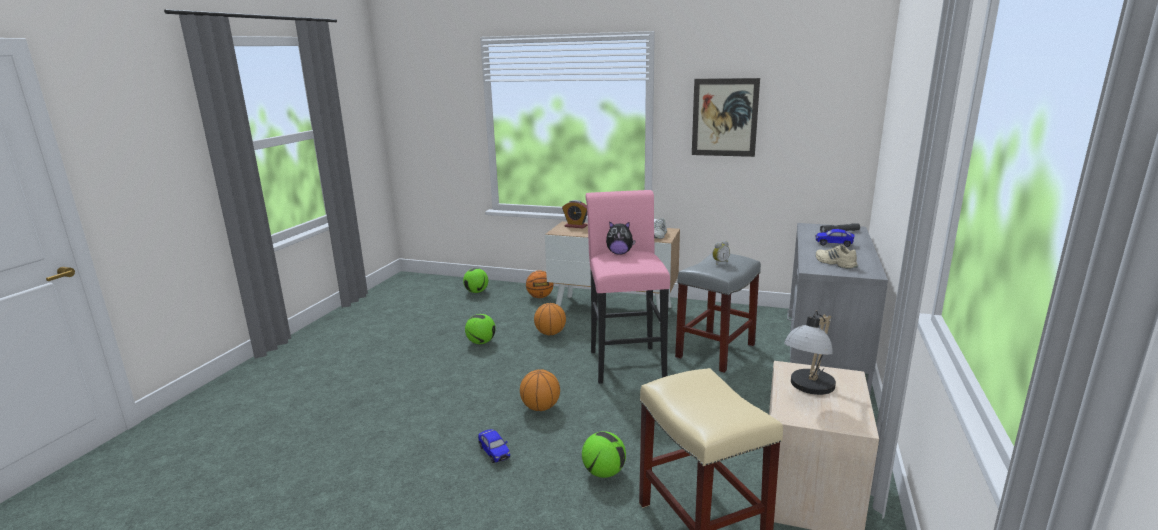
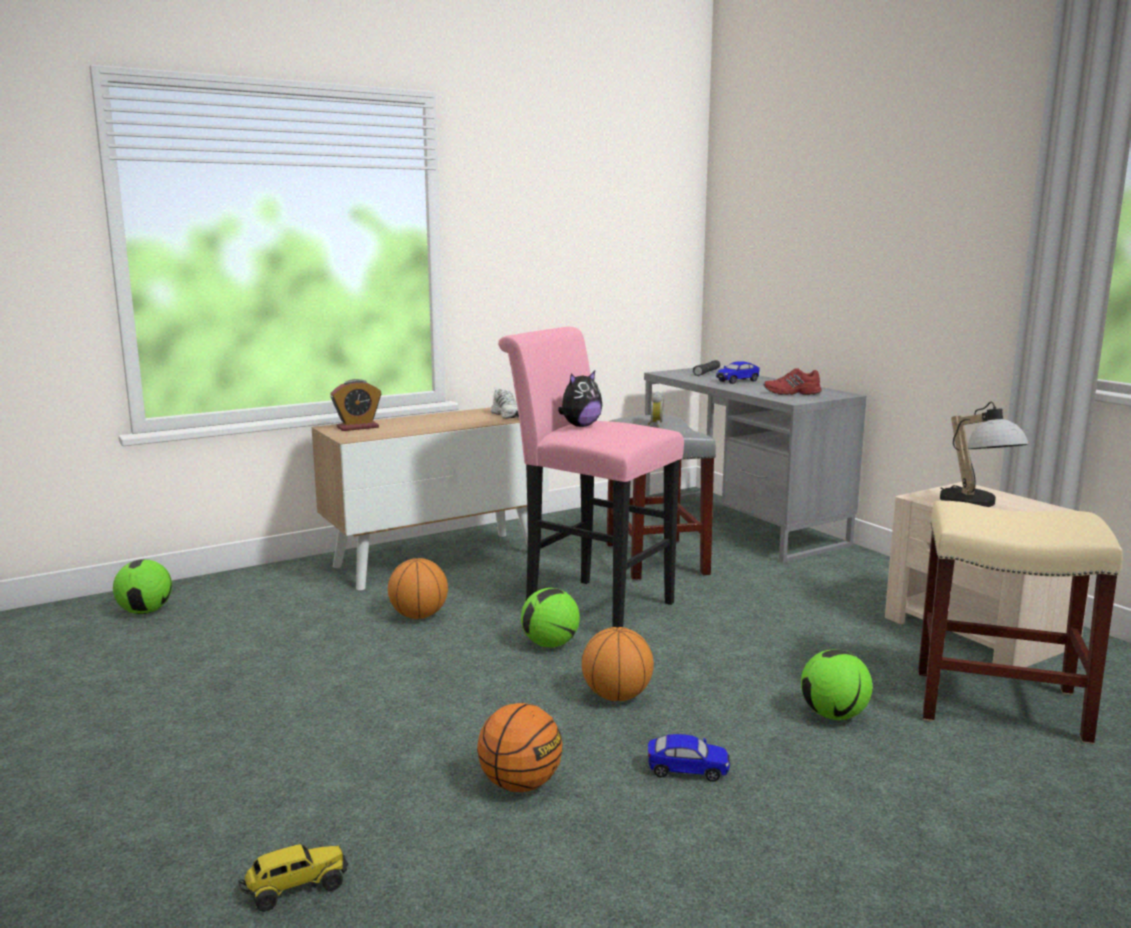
camera: 50 degrees left, 5 degrees down
football [465,314,496,344] -> football moved to [521,588,580,648]
basketball [526,270,554,298] -> basketball moved to [477,703,563,792]
picture [692,78,760,157] -> none
beige shoe [816,245,858,269] -> red shoe [764,368,822,395]
none -> toy truck [238,844,348,912]

